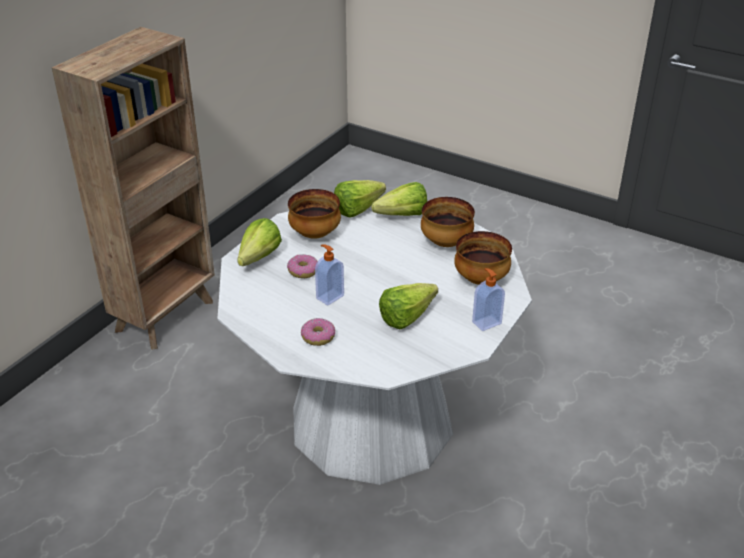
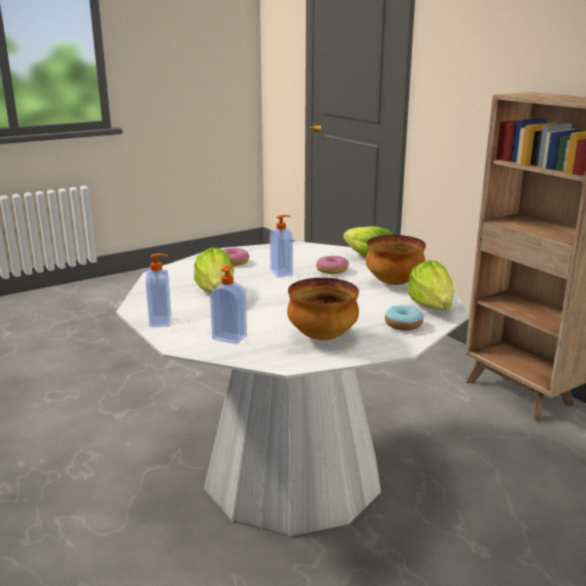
camera: 115 degrees right, 15 degrees down
lettuce [371,182,427,216] -> donut [385,305,424,331]
bowl [454,231,512,285] -> soap dispenser [210,265,247,344]

